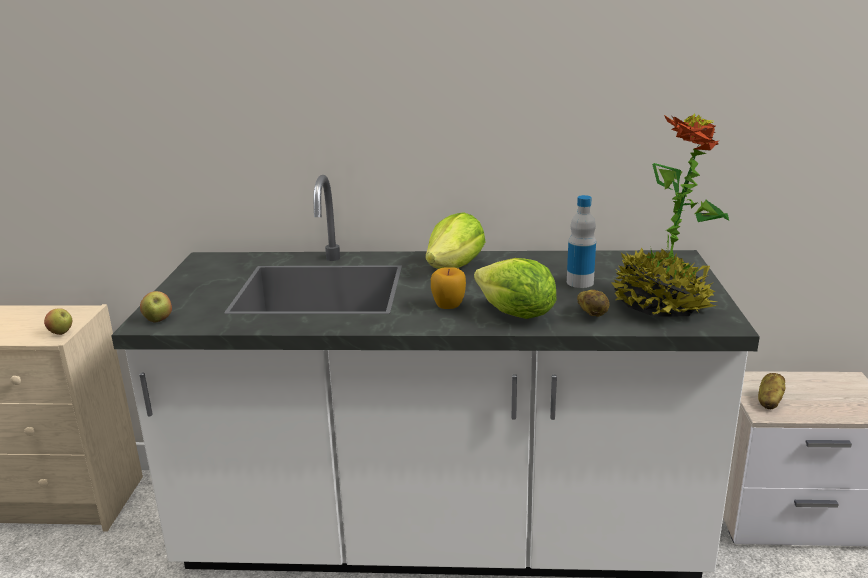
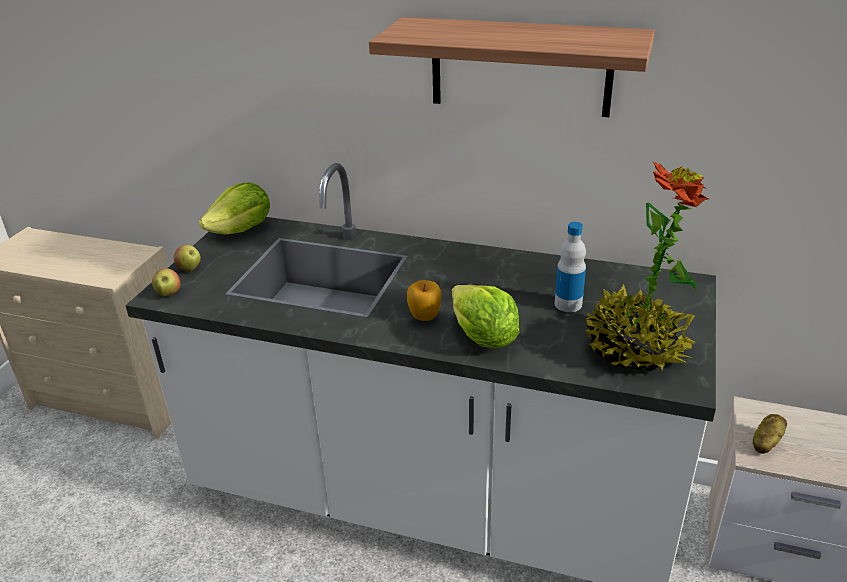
camera: 15 degrees right, 10 degrees up
apple [44,308,72,335] -> apple moved to [174,245,201,272]
lettuce [426,212,486,269] -> lettuce moved to [199,182,270,234]
potato [577,290,609,317] -> none
none -> shelf [369,17,655,117]

